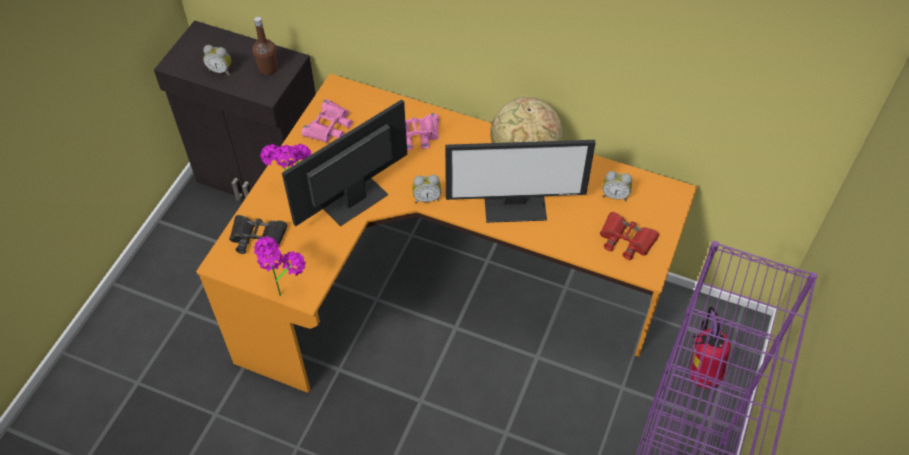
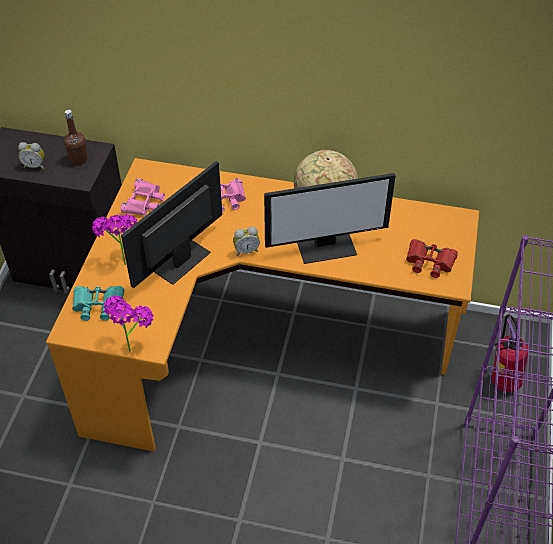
camera: 10 degrees left, 5 degrees down
black binoculars [229,215,288,256] -> turquoise binoculars [72,286,124,321]
alarm clock [602,171,632,201] -> none

